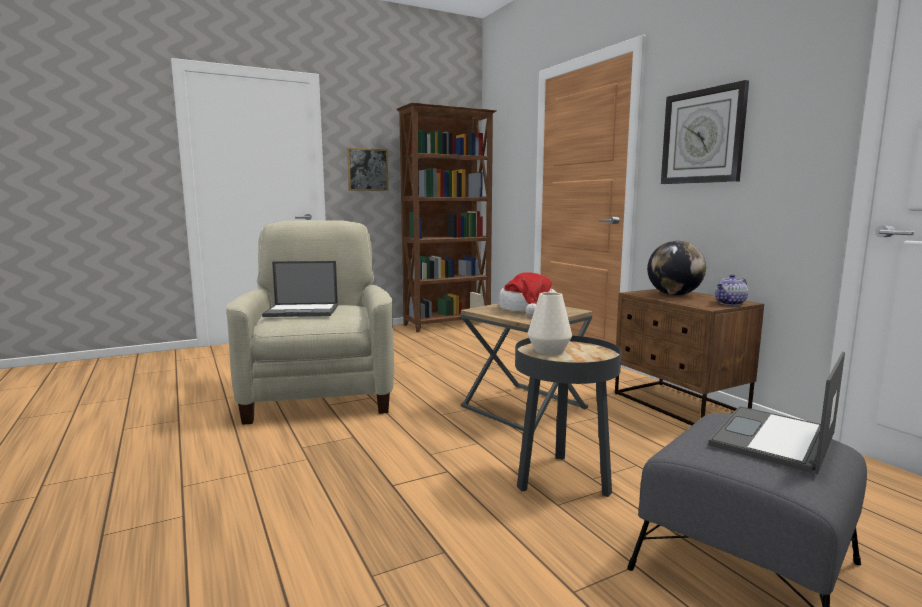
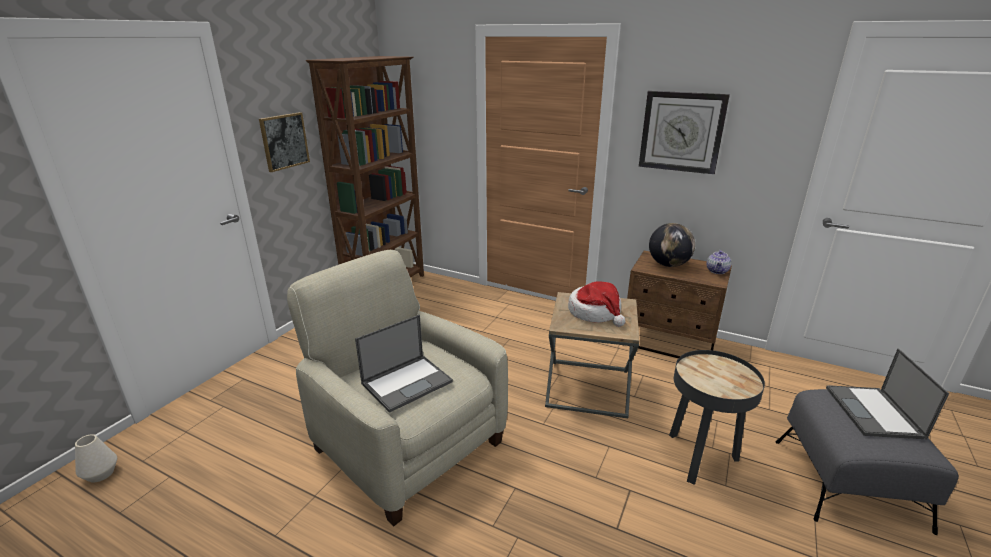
camera: 35 degrees left, 15 degrees up
white vase [527,292,572,355] -> white vase moved to [75,434,117,483]

